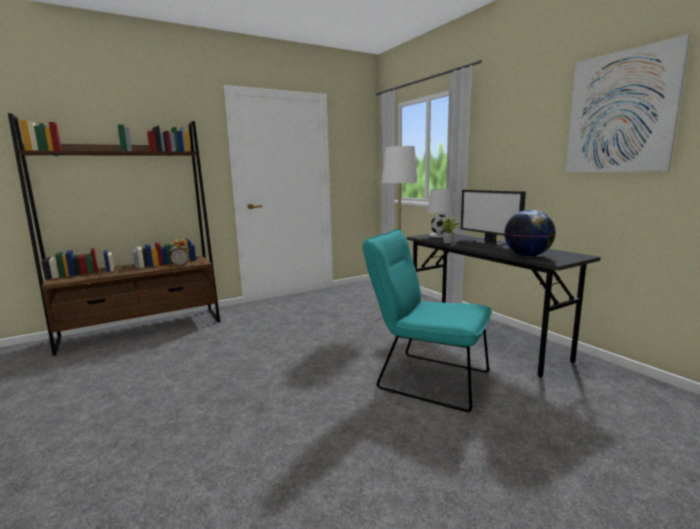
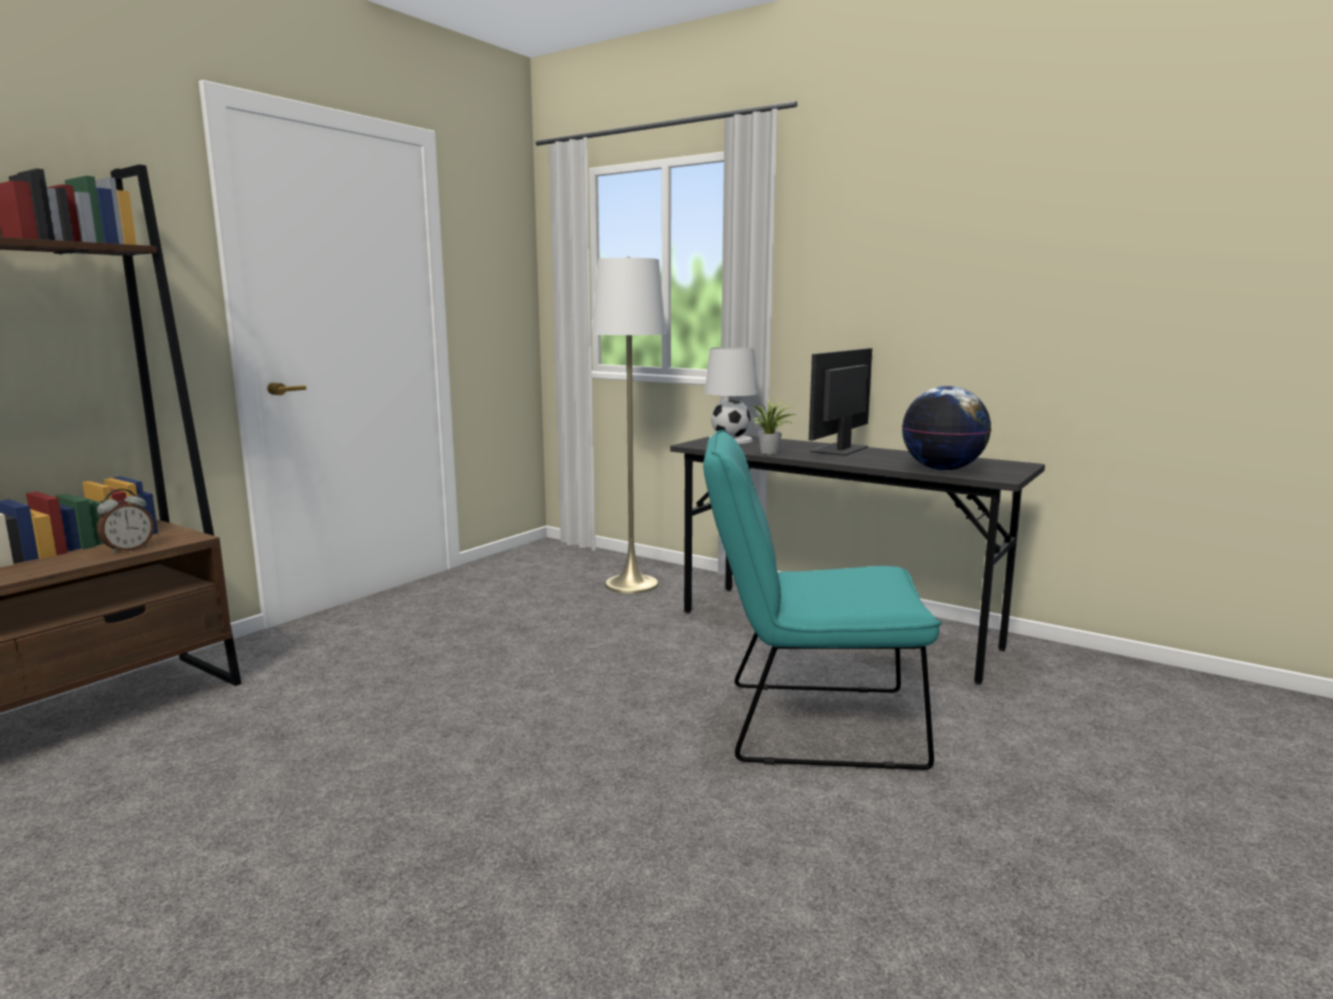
camera: 25 degrees left, 0 degrees up
monitor [461,190,526,246] -> monitor turned 90 degrees clockwise [809,348,872,456]
picture [565,34,690,172] -> none

